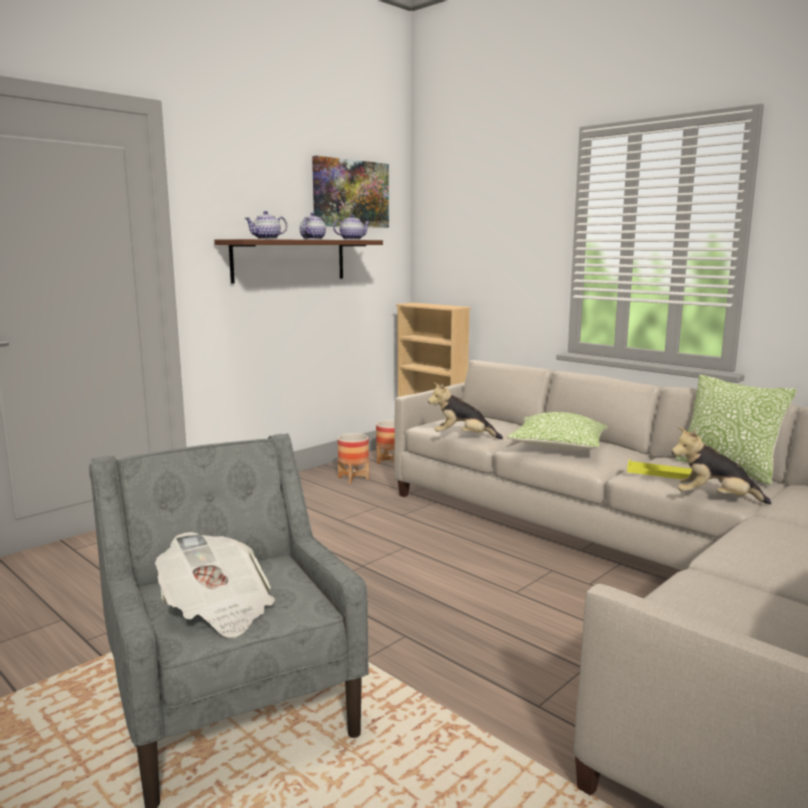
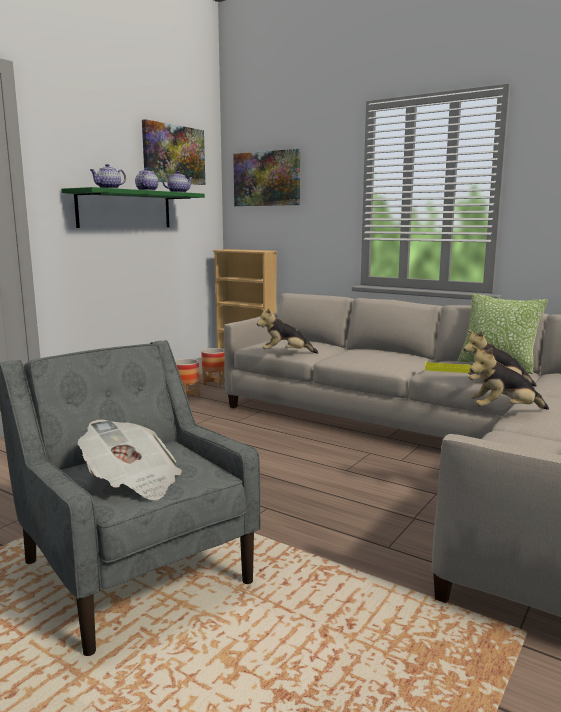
camera: 10 degrees left, 0 degrees up
brown shelf [214,239,383,284] -> green shelf [61,187,205,228]
pillow [507,412,608,450] -> none
none -> picture [233,149,300,206]
none -> plush toy [470,346,549,410]

